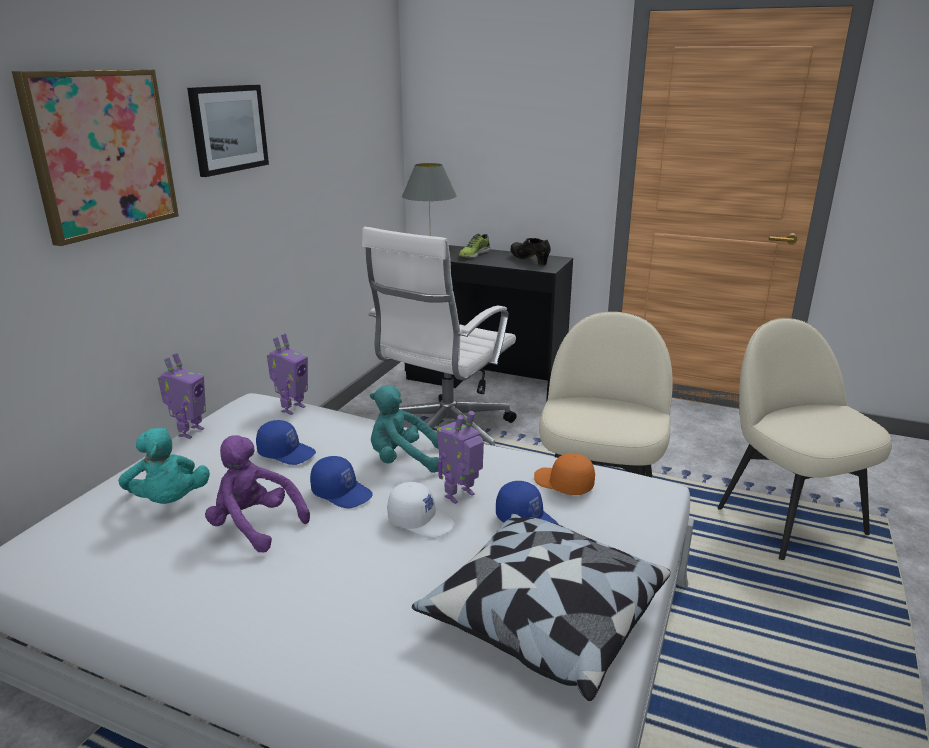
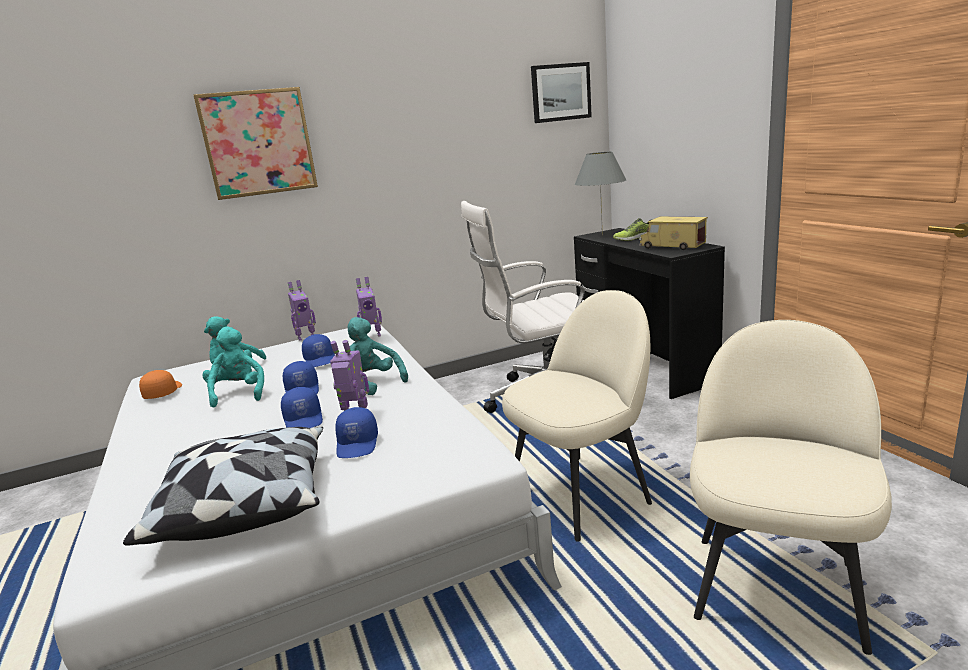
camera: 45 degrees right, 5 degrees down
picture [187,85,269,177] -> picture moved to [531,62,592,123]
purple plush toy [205,435,310,552] -> turquoise plush toy [202,327,264,407]
white cap [387,482,455,538] -> blue cap [281,387,323,428]
black shoe [510,238,551,265] -> toy truck [639,217,708,250]
orange cap [534,453,595,495] -> orange cap moved to [139,370,182,399]

